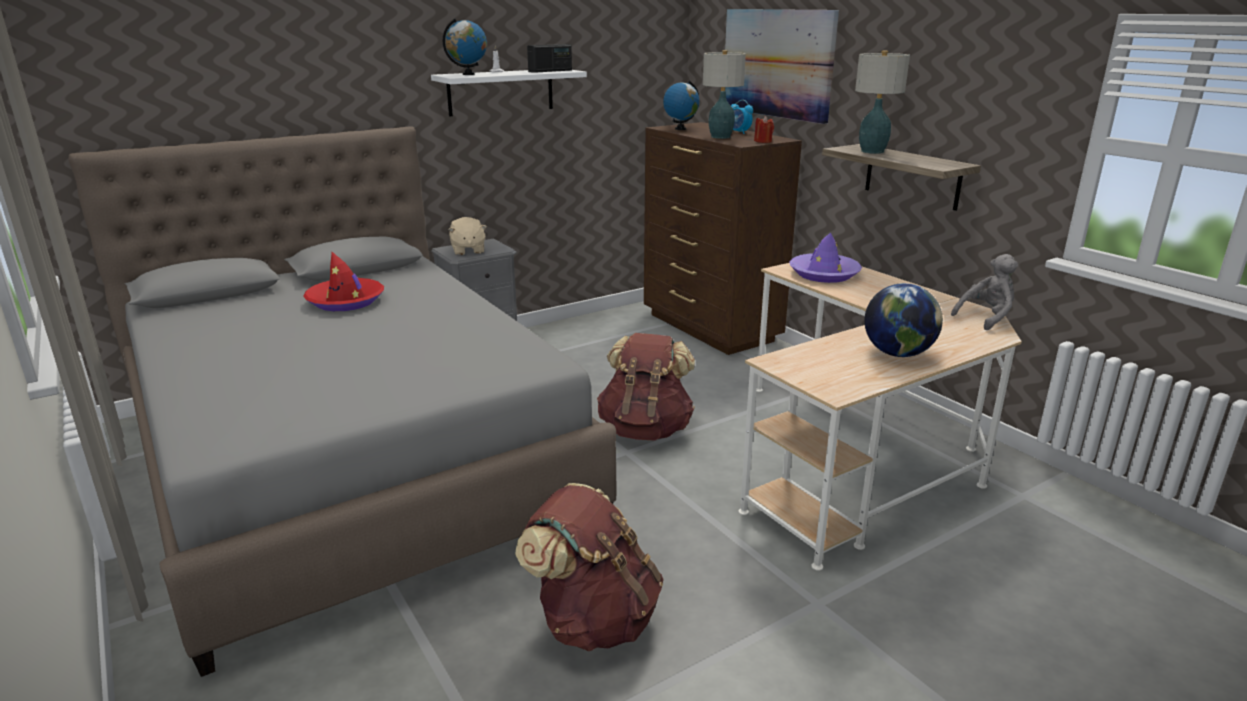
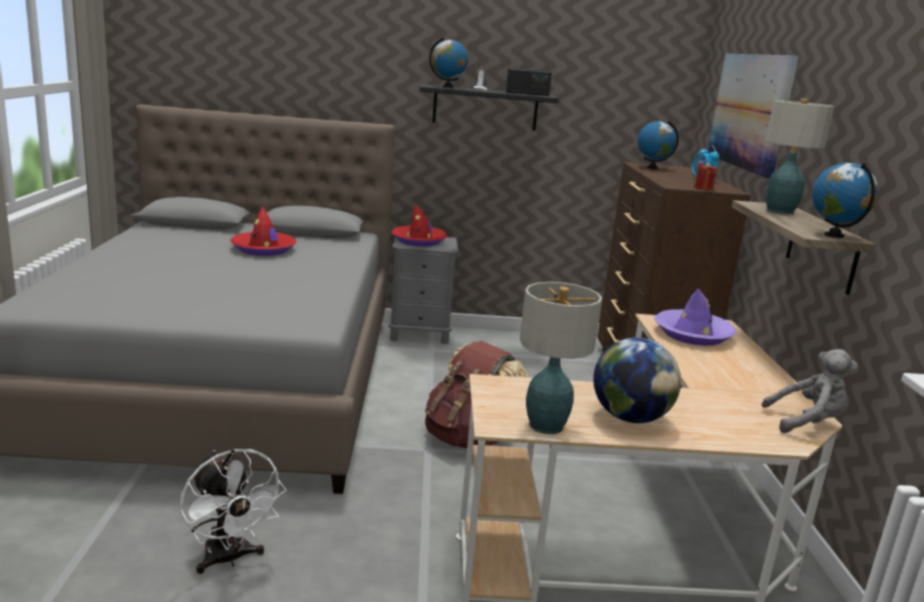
camera: 30 degrees right, 5 degrees down
white shelf [431,70,587,117] -> black shelf [420,84,559,131]
beige plush toy [448,217,487,255] -> red hat [391,204,448,246]
brown backpack [515,483,664,651] -> white fan [180,449,286,574]
table lamp [703,50,746,139] -> table lamp moved to [520,282,602,434]
none -> globe [812,163,879,238]

